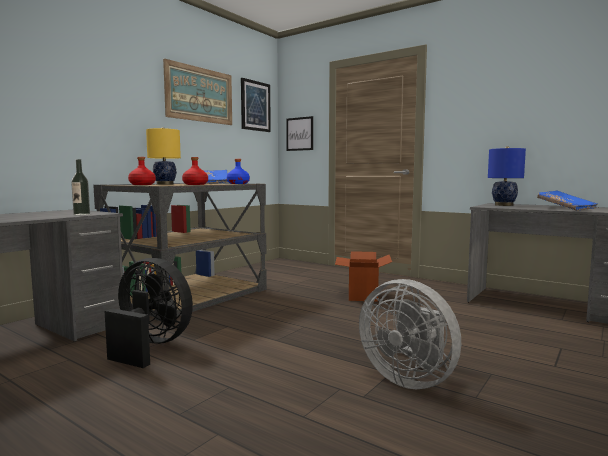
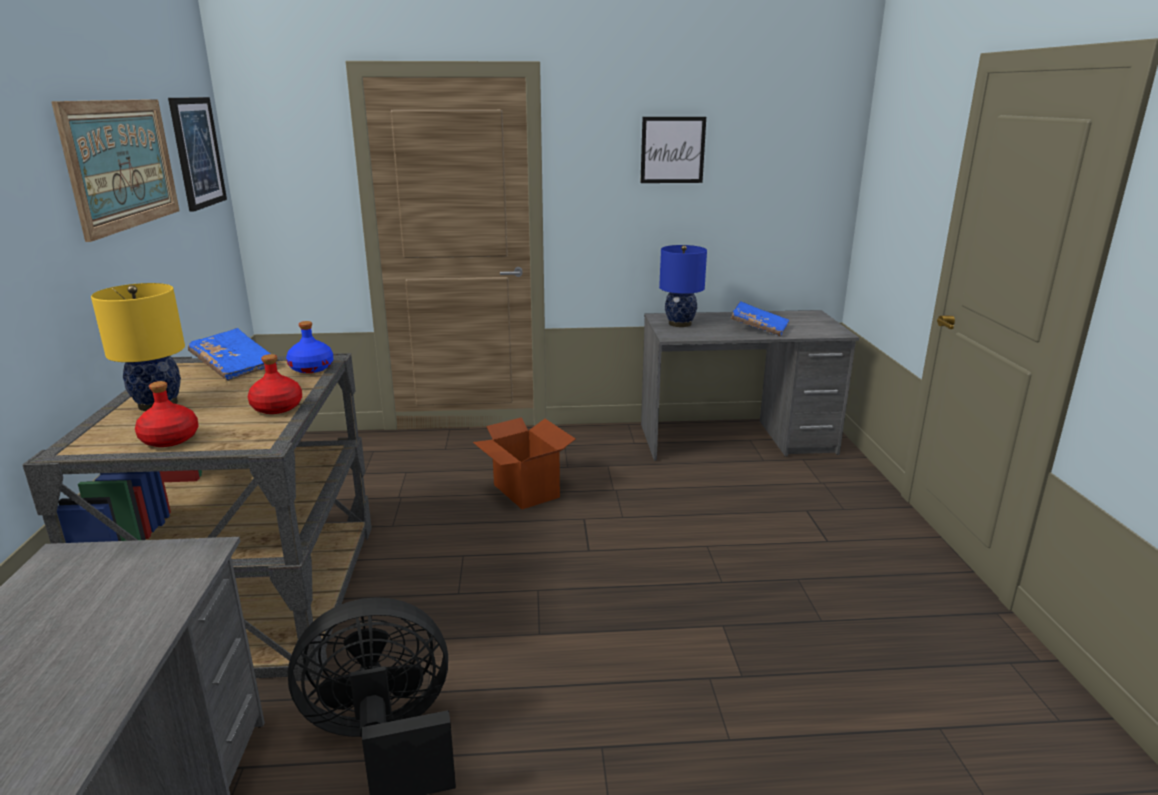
camera: 40 degrees left, 15 degrees up
bottle [71,159,90,215] -> none
picture [286,116,313,151] -> picture moved to [640,117,706,183]
grey fan [359,279,461,389] -> none

